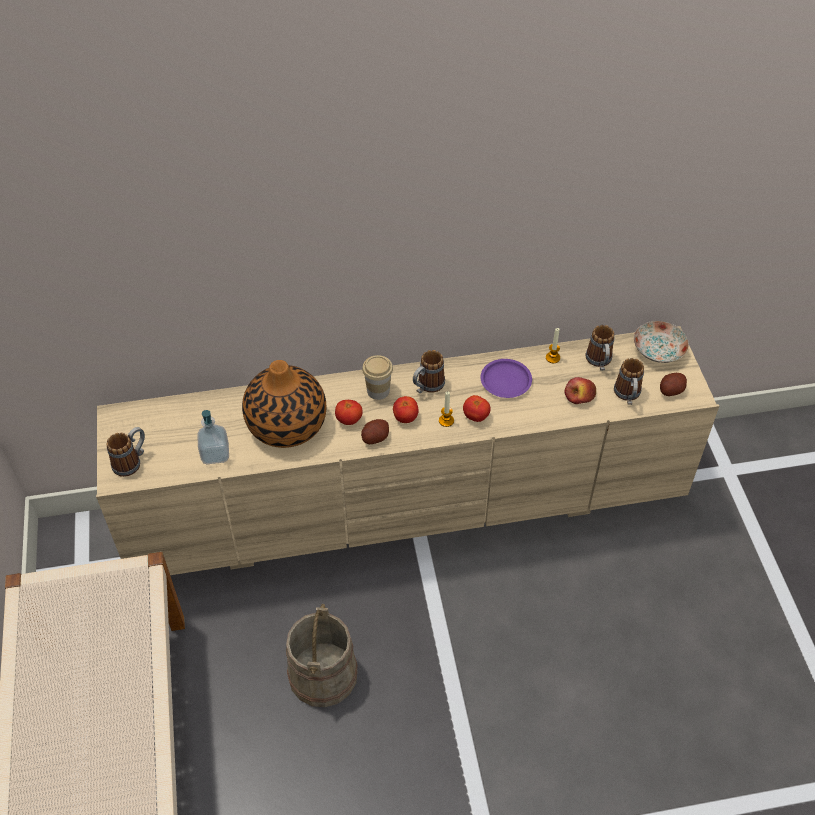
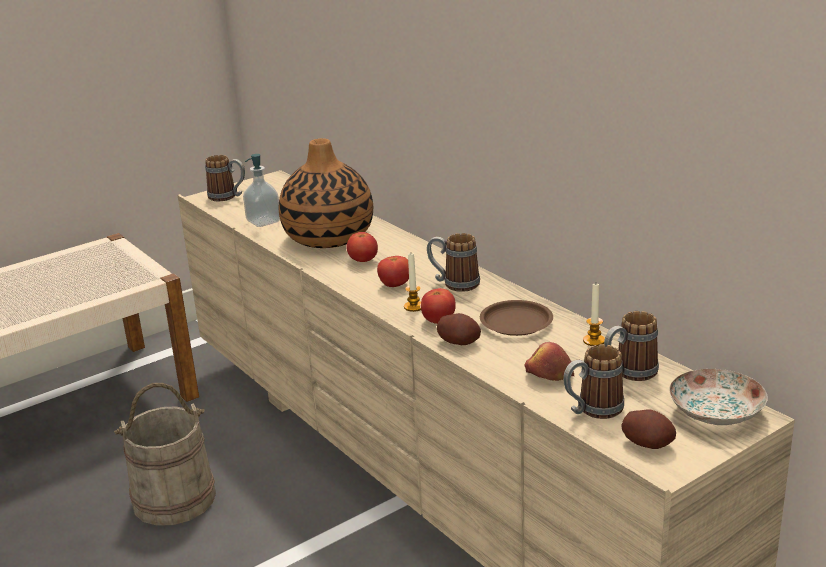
camera: 65 degrees right, 25 degrees down
potato [361,419,389,444] -> potato moved to [437,313,481,345]
cup [362,355,393,400] -> none
purple plate [481,359,532,398] -> brown plate [480,300,553,336]

